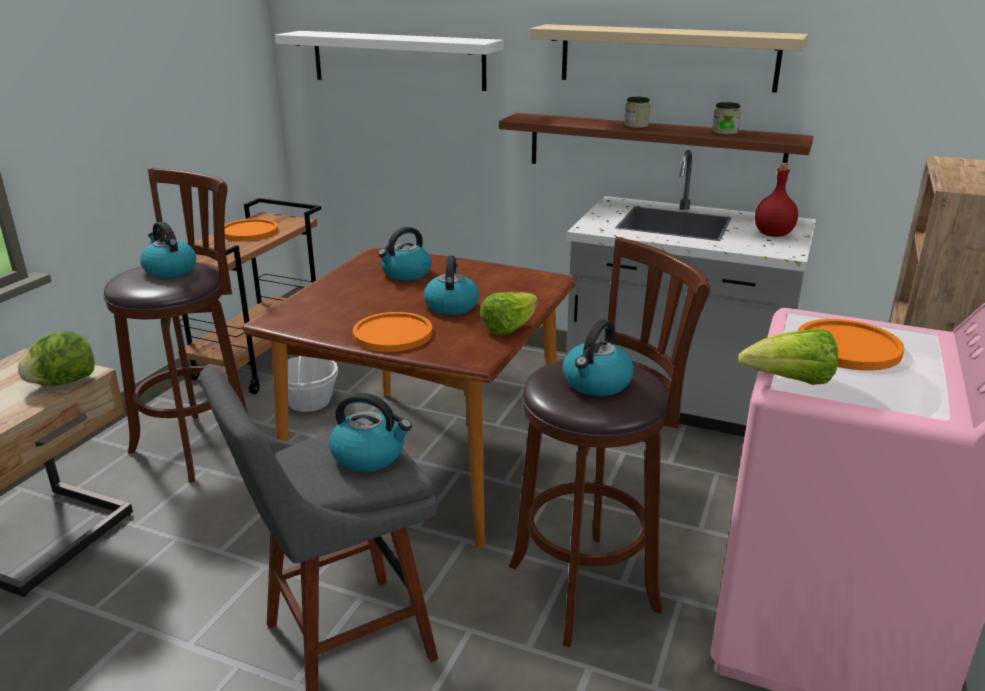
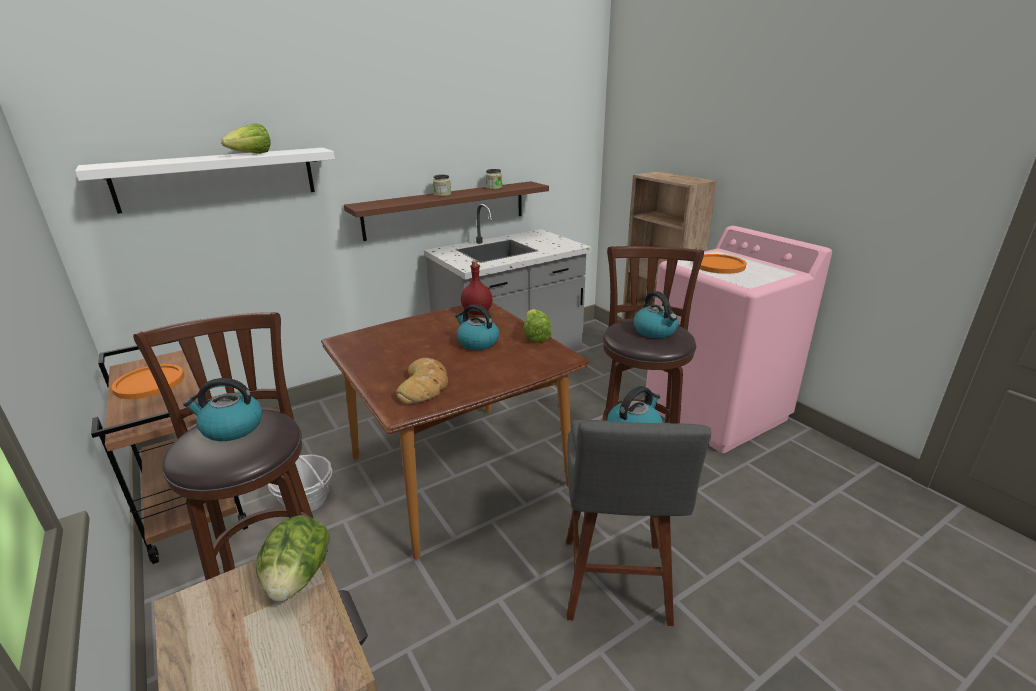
camera: 55 degrees left, 0 degrees up
orange plate [353,312,432,352] -> none
kettle [378,227,432,281] -> none
beige shelf [529,24,808,93] -> none
lettuce [738,329,838,385] -> lettuce moved to [221,123,271,154]
red bottle [755,163,798,237] -> red bottle moved to [461,260,493,315]
none -> bread [396,358,448,404]

